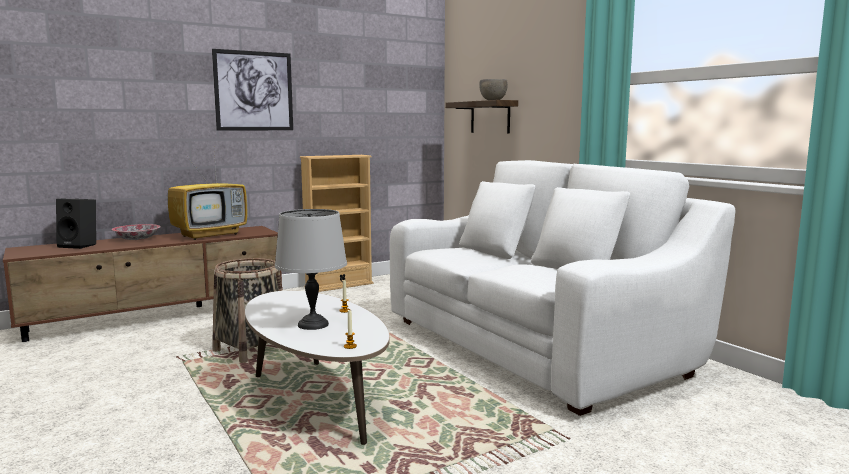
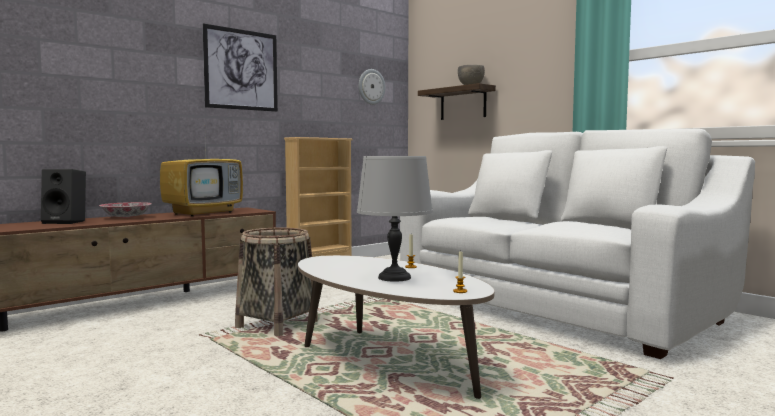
camera: 10 degrees left, 5 degrees down
none -> wall clock [359,69,386,105]

